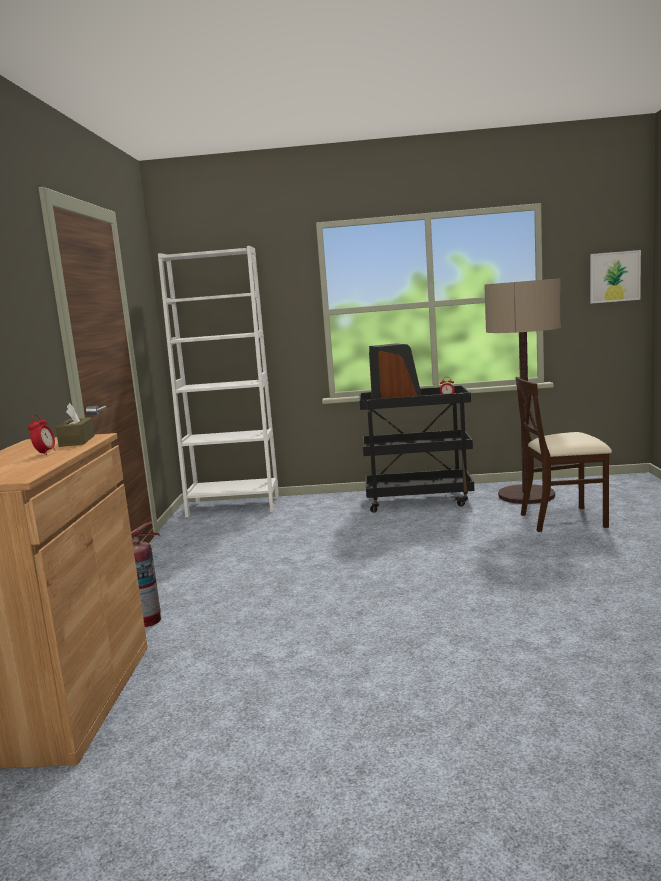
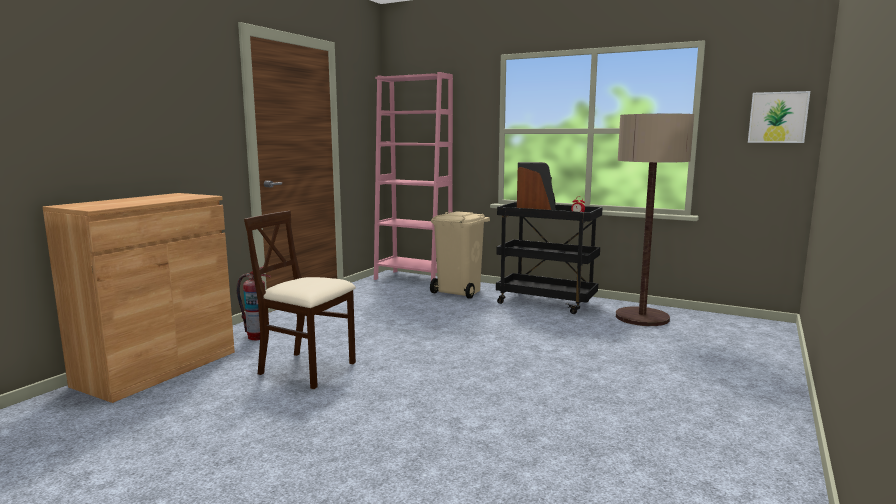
camera: 25 degrees right, 0 degrees up
alarm clock [28,415,56,455] -> none
brown tissue box [56,403,95,447] -> none
white bookcase [158,246,279,517] -> pink bookcase [374,72,453,281]
beige chair [515,377,612,532] -> beige chair moved to [244,211,356,389]
none -> beige trash can [430,212,490,299]

